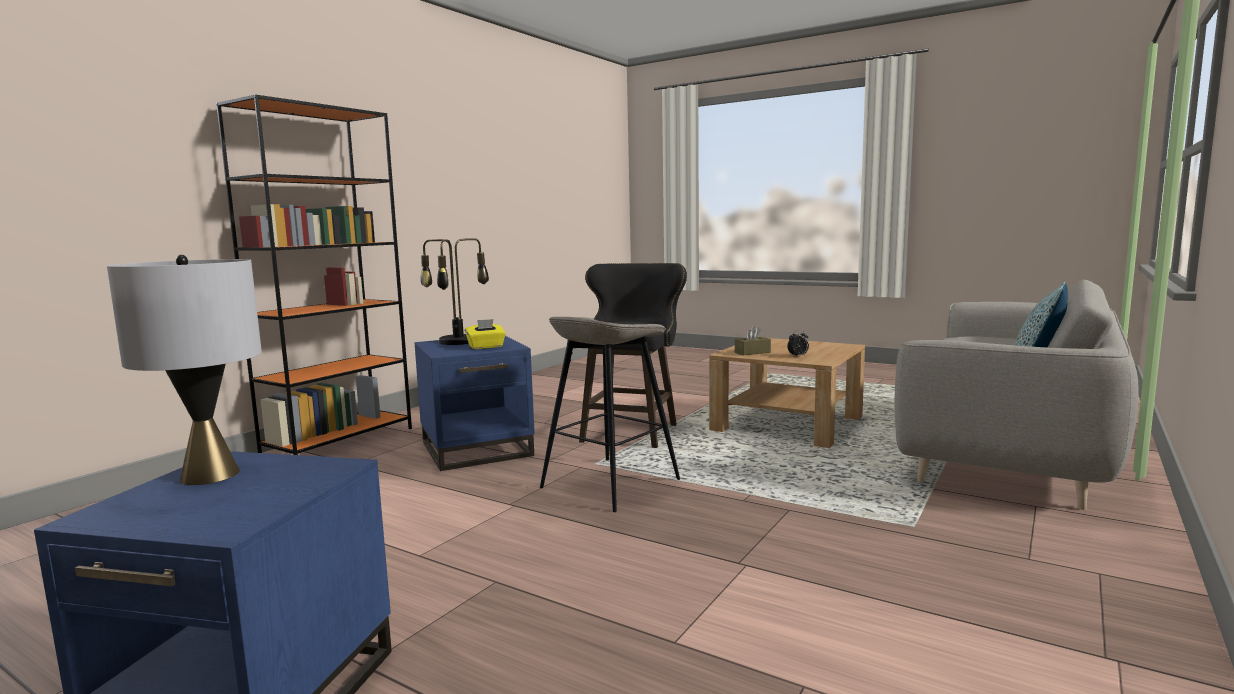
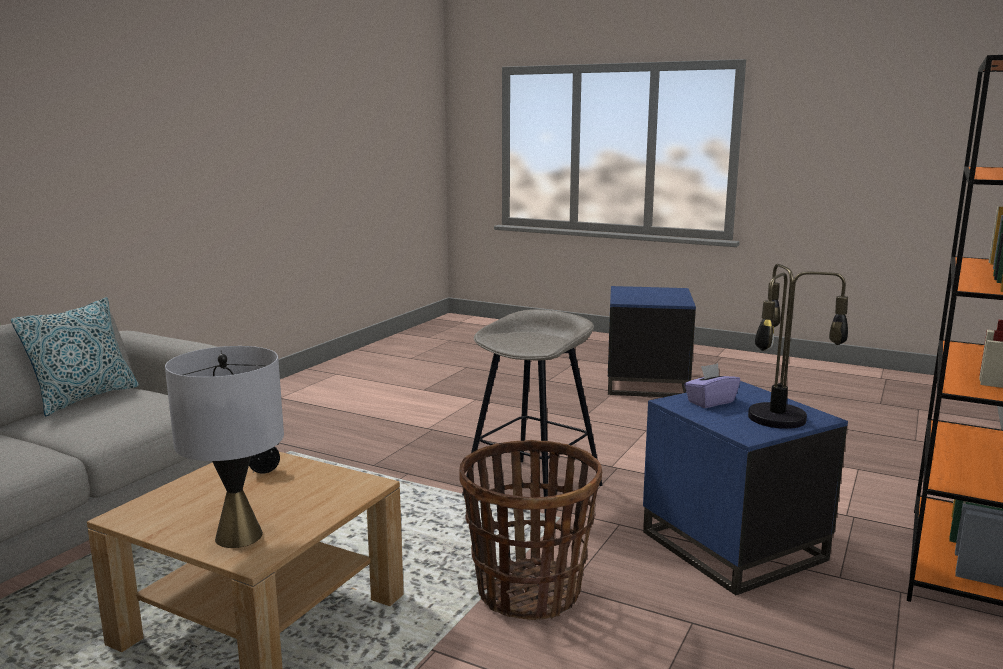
camera: 175 degrees right, 5 degrees up
grey table lamp [107,255,262,485] -> grey table lamp moved to [165,346,284,548]
yellow tissue box [465,319,506,349] -> purple tissue box [684,363,741,408]
black stool [579,263,687,448] -> basket [460,440,602,620]
brown tissue box [735,326,771,356] -> none

